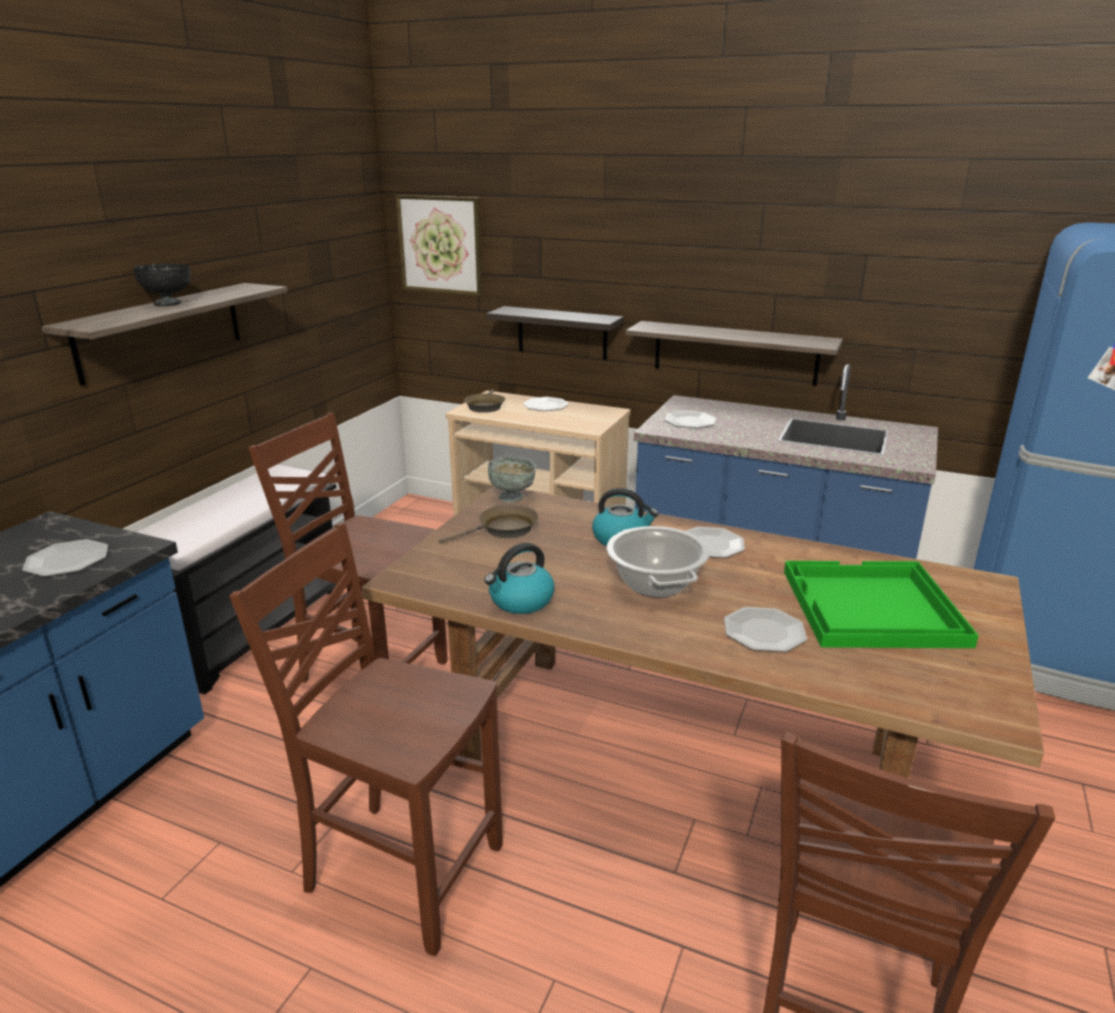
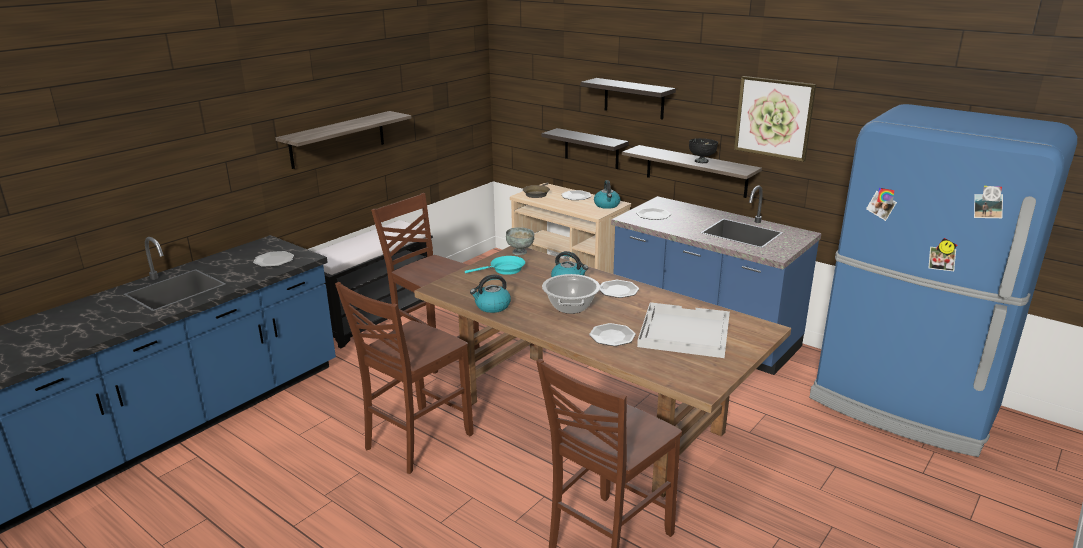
camera: 15 degrees right, 0 degrees up
black bowl [133,264,191,306] -> black bowl moved to [689,138,718,163]
brown chair [229,523,503,956] -> brown chair turned 90 degrees counterclockwise [335,282,474,474]
picture [396,195,482,296] -> picture moved to [734,76,816,162]
brown frying pan [438,505,538,544] -> turquoise frying pan [465,256,525,275]
green tray [784,561,979,648] -> white tray [637,302,730,358]
none -> shelf [580,78,676,120]
none -> kettle [594,180,620,209]

